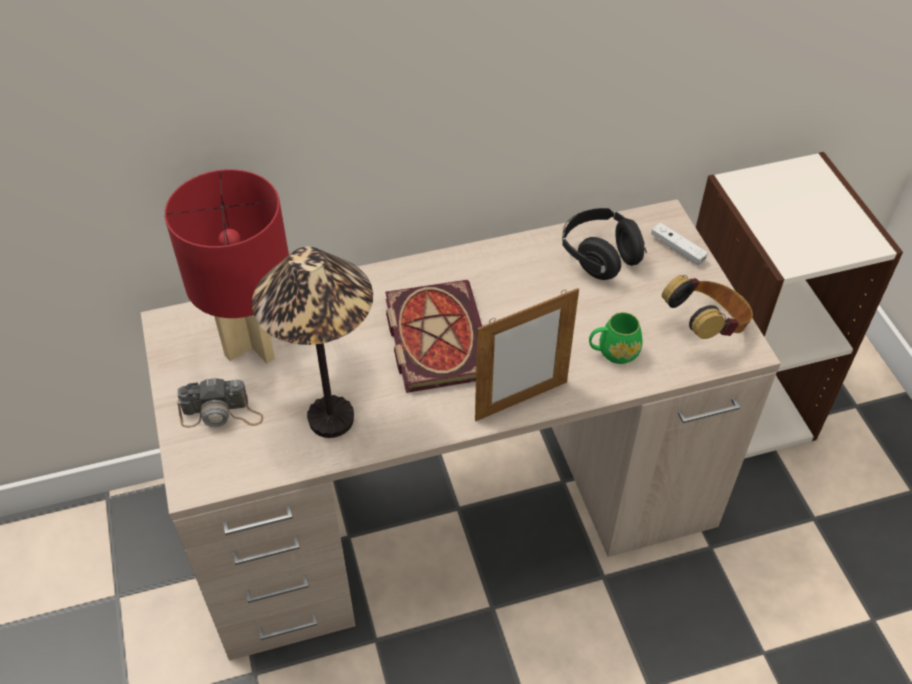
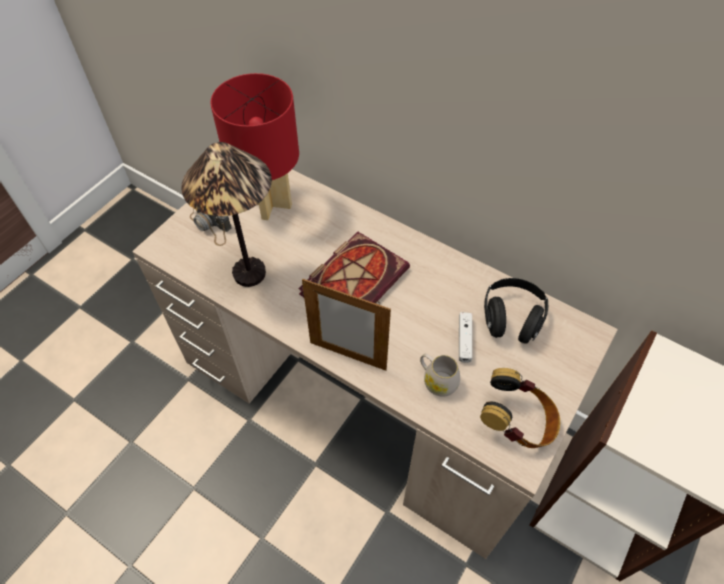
camera: 50 degrees right, 5 degrees up
green mug [589,312,642,364] -> white mug [420,354,460,397]
white game controller [651,223,708,266] -> white game controller moved to [459,312,472,363]

